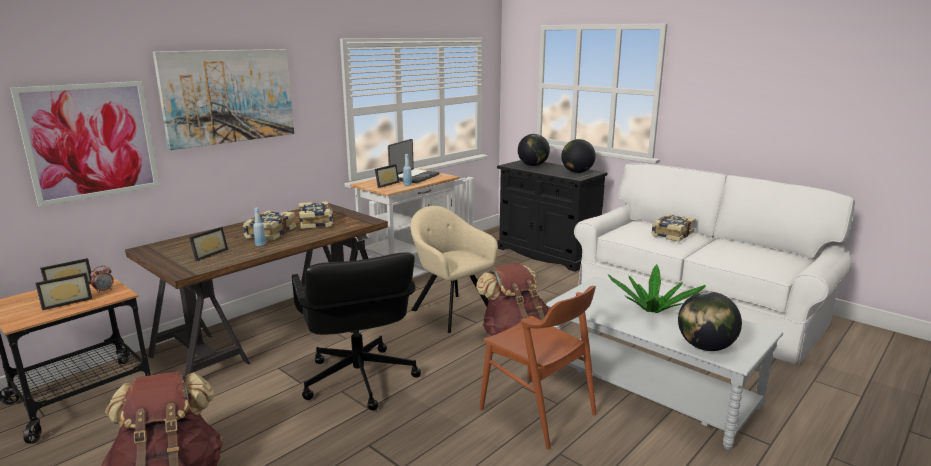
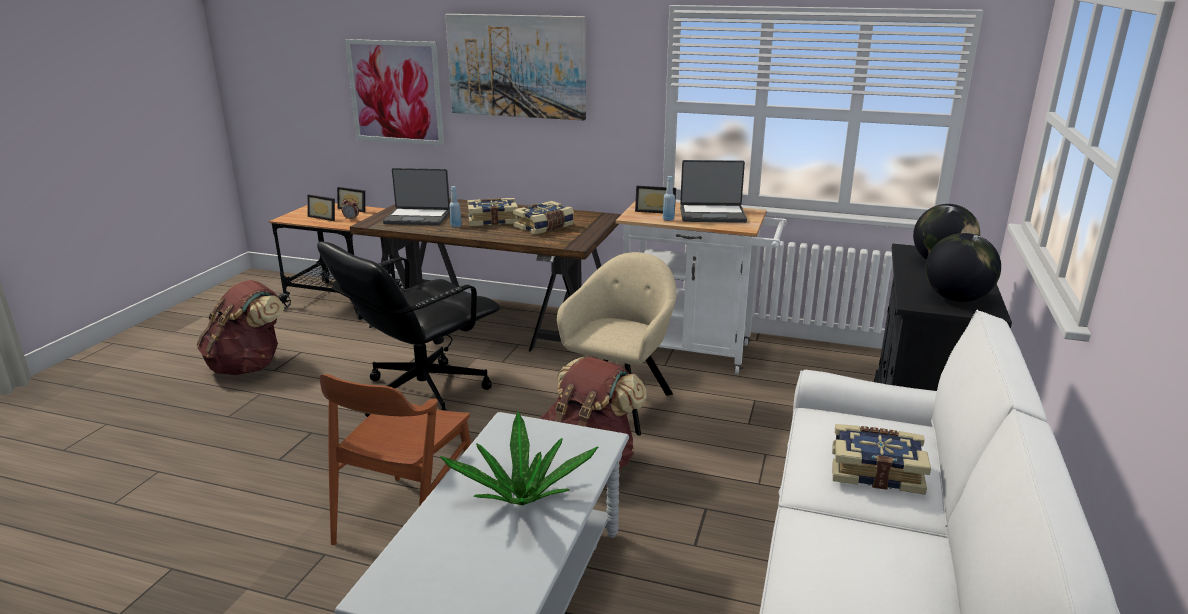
camera: 65 degrees right, 5 degrees up
picture frame [189,227,228,261] -> laptop [383,168,450,225]
globe [678,291,742,351] -> none

